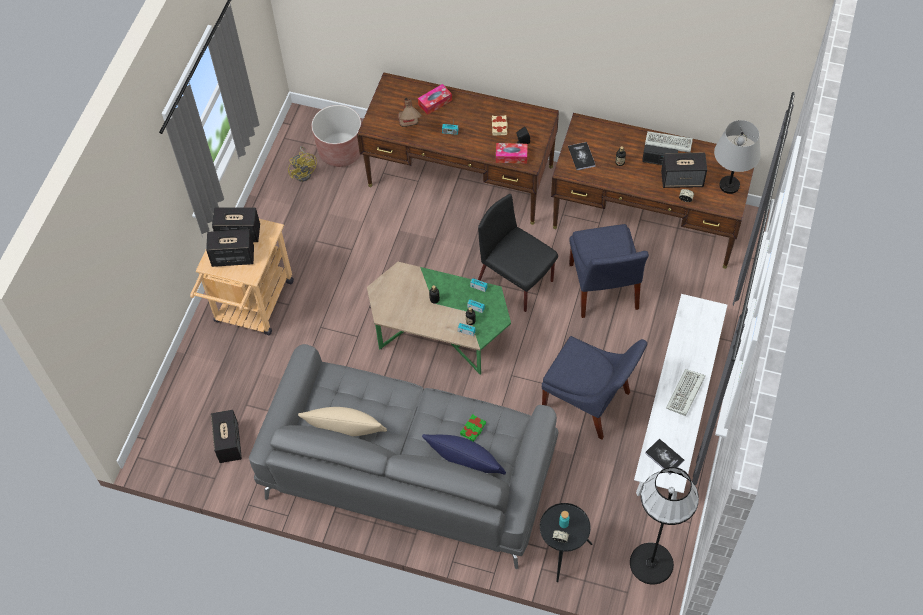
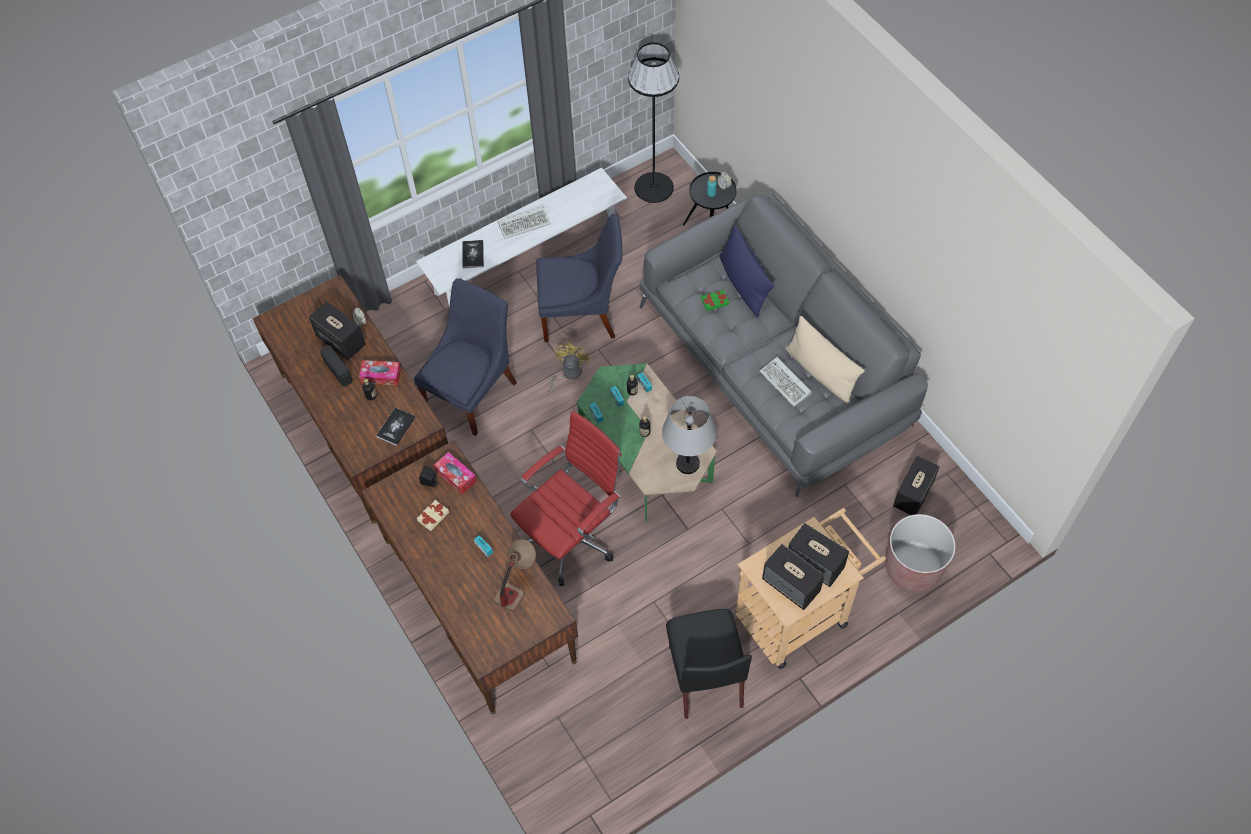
camera: 140 degrees left, 0 degrees up
yellow fan [288,146,317,182] -> yellow fan moved to [547,342,590,395]
brown planter [311,105,361,167] -> brown planter moved to [885,514,956,592]
tissue box [418,84,452,115] -> tissue box moved to [359,360,401,385]
black chair [478,194,558,312] -> black chair moved to [666,609,752,719]
blue chair [542,336,647,440] -> blue chair turned 105 degrees clockwise [536,214,622,342]
keyboard [645,131,693,153] -> keyboard moved to [759,357,812,407]
book [645,439,684,474] -> book moved to [462,240,484,268]
grey table lamp [714,120,761,194] -> grey table lamp moved to [662,396,716,474]
none -> red office chair [510,411,621,586]

